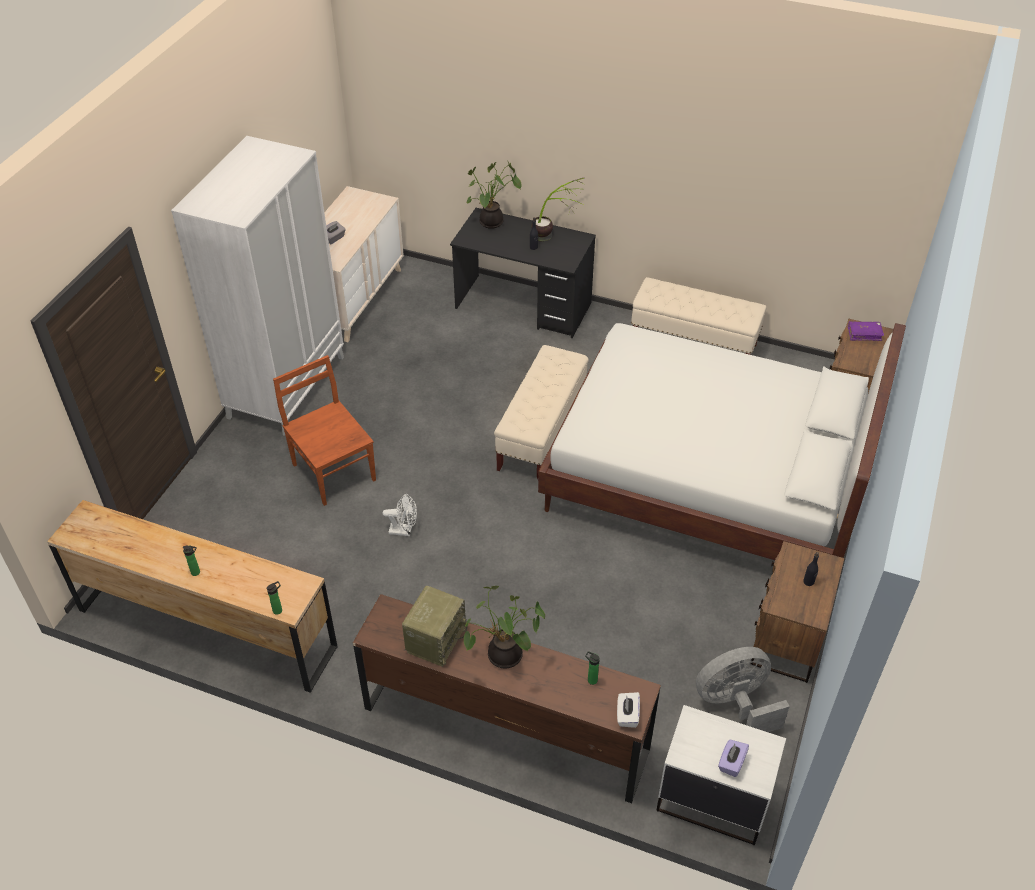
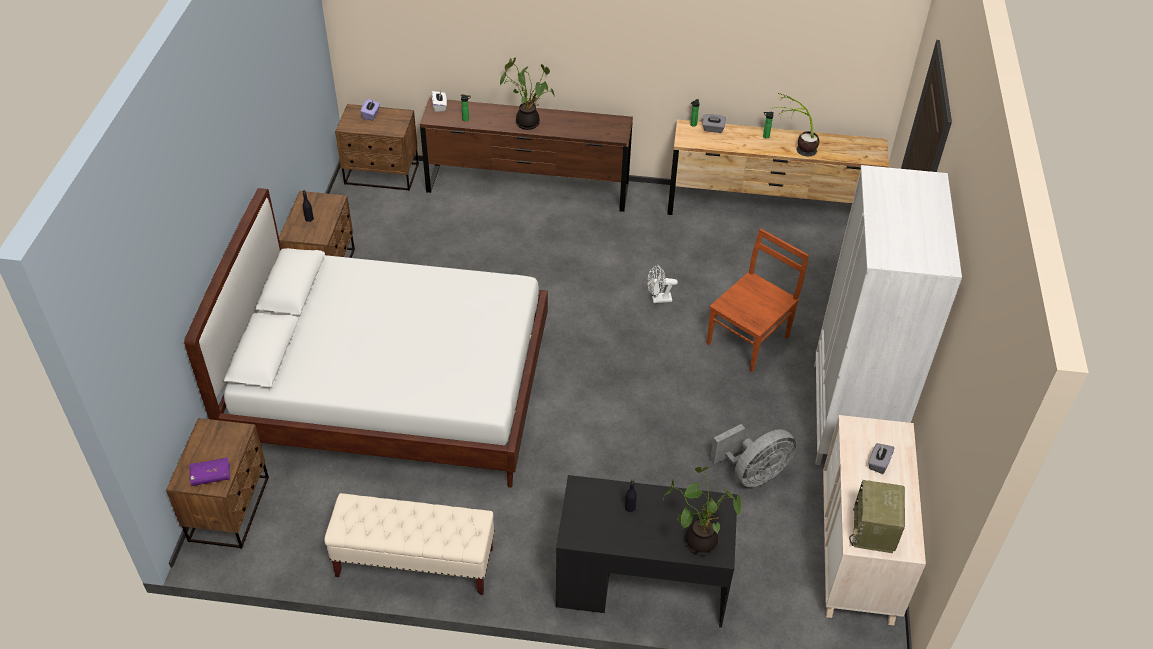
camera: 165 degrees right, 0 degrees up
brown chair [273,355,376,506] -> brown chair turned 90 degrees counterclockwise [707,229,809,372]
radio [402,586,468,667] -> radio moved to [849,480,905,553]
beige bench [494,345,589,479] -> none
potted plant [531,178,584,241] -> potted plant moved to [774,93,819,156]
white nightstand [656,705,786,845] -> brown nightstand [335,104,419,191]
grey fan [696,647,790,732] -> grey fan moved to [710,424,797,487]
none -> grey tissue box [703,114,726,133]

